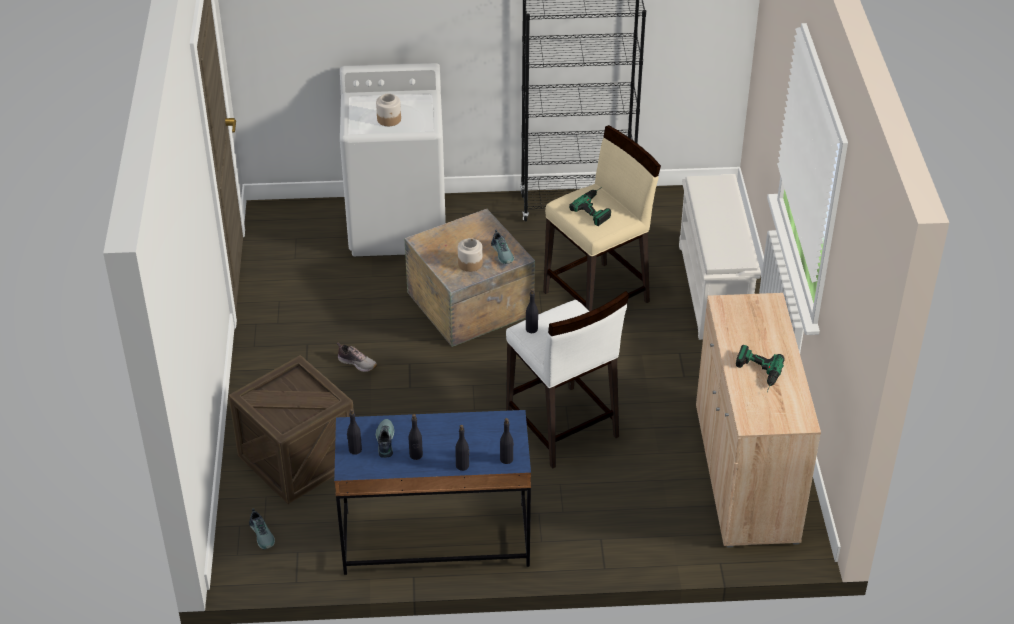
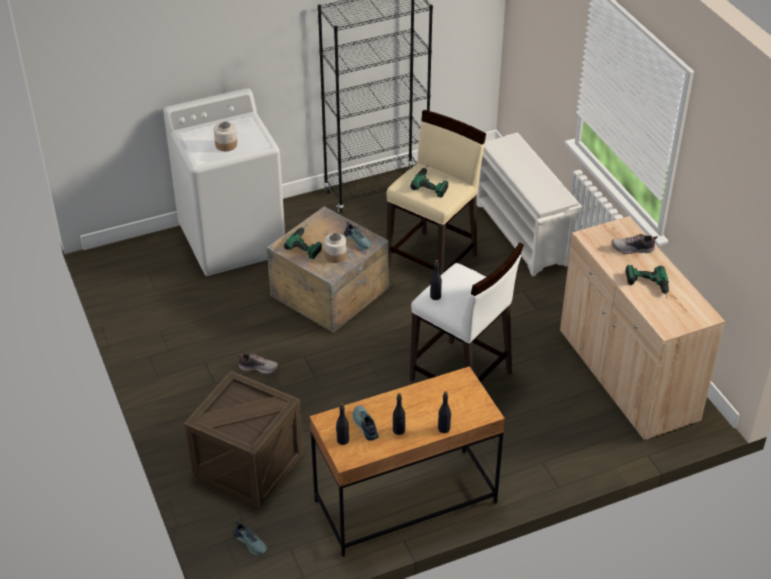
camera: 20 degrees left, 0 degrees up
blue desk [334,410,531,575] -> brown desk [310,366,505,557]
black bottle [500,418,514,464] -> none
none -> power drill [284,228,322,259]
none -> shoe [612,234,658,254]

